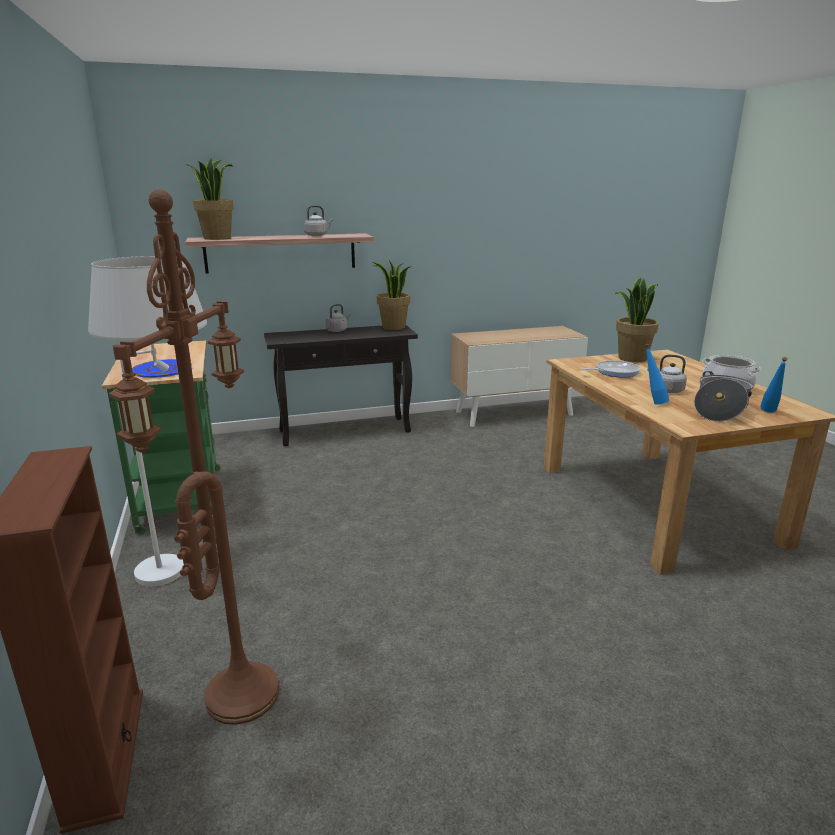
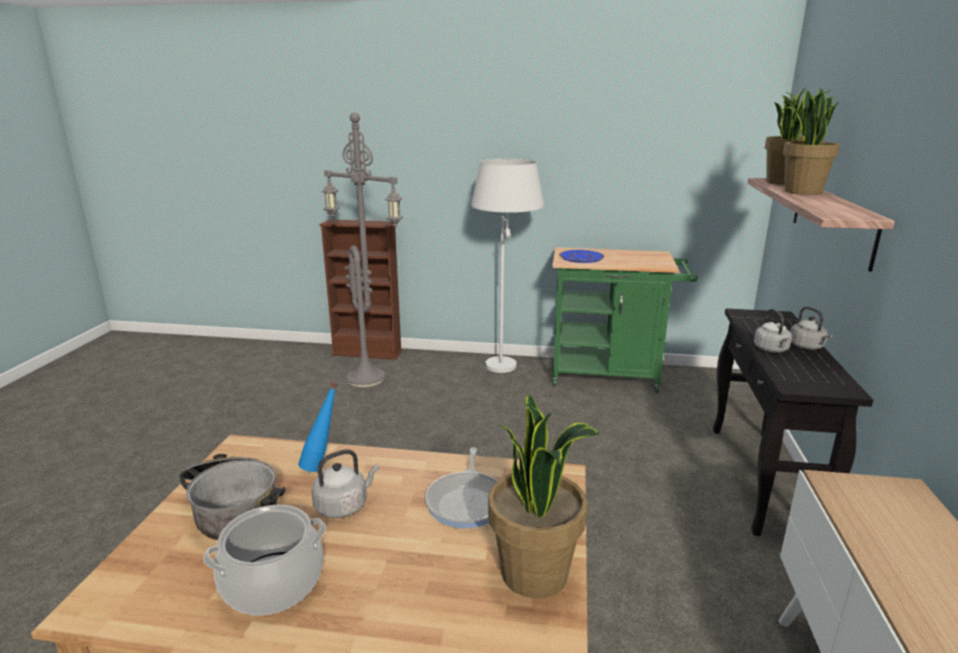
camera: 115 degrees right, 0 degrees up
brown floor lamp [109,189,279,725] -> grey floor lamp [322,112,403,388]
grey kettle [304,205,333,236] -> grey kettle moved to [754,309,792,353]
potted plant [373,260,412,330] -> potted plant moved to [783,88,840,195]
blue bottle [760,357,788,413] -> none

